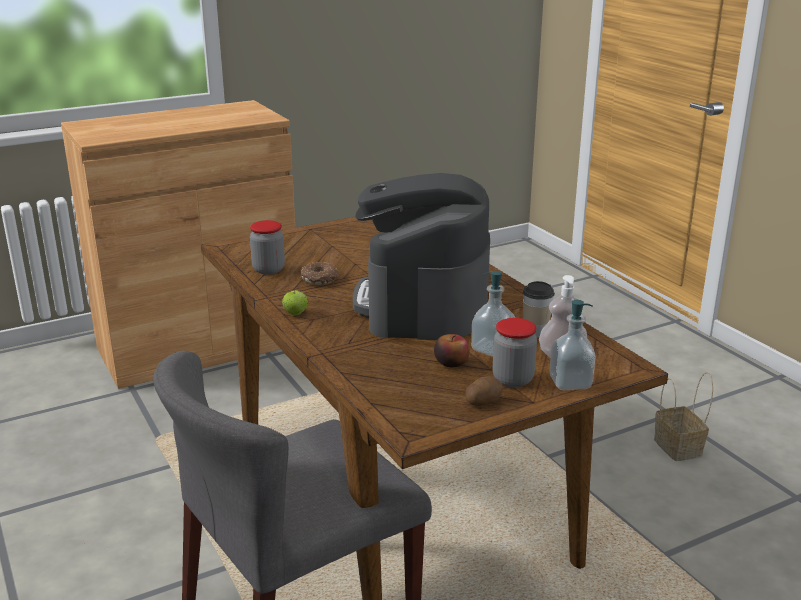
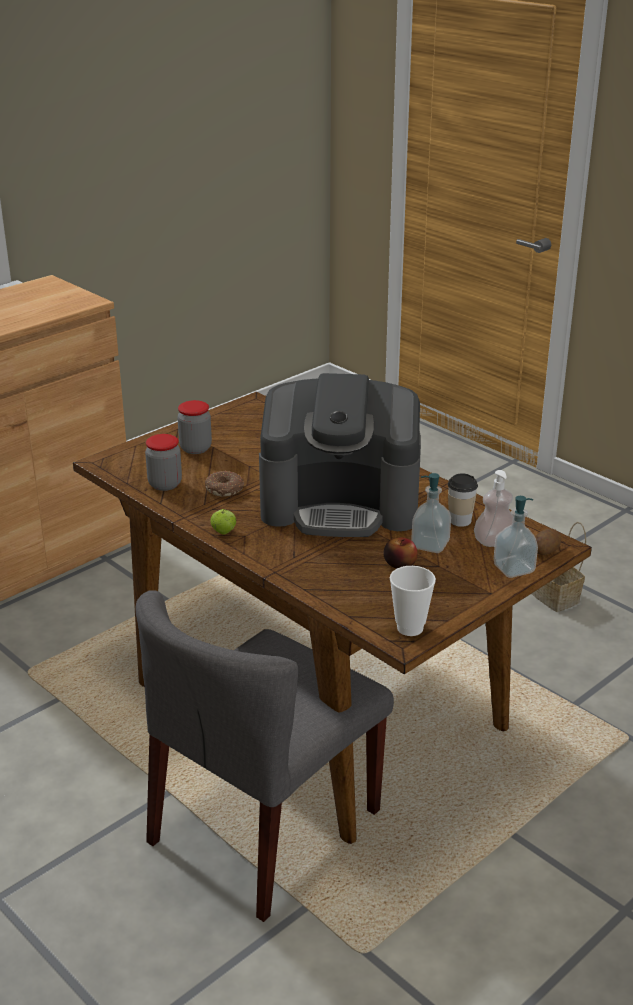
camera: 15 degrees left, 5 degrees up
coffee machine [353,173,490,340] -> coffee machine turned 75 degrees counterclockwise [259,373,421,537]
potato [466,377,503,406] -> potato moved to [535,528,561,555]
jar [493,318,537,388] -> jar moved to [177,400,212,454]
none -> cup [390,566,436,636]

